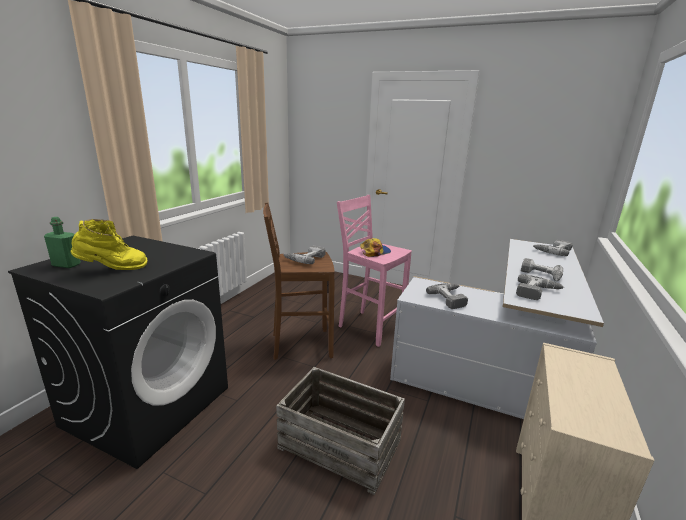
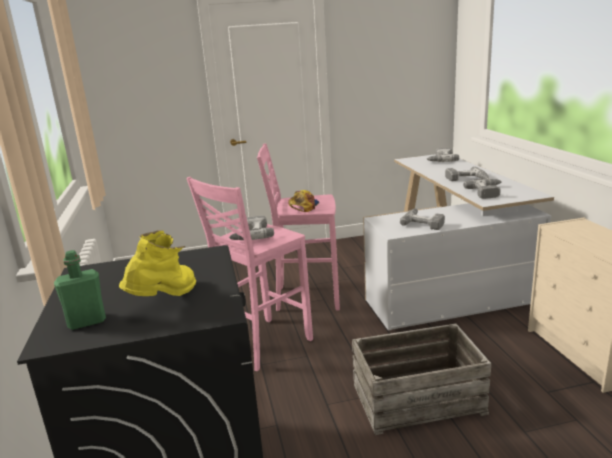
camera: 35 degrees left, 0 degrees up
brown stool [263,203,335,360] -> pink stool [186,177,313,371]

